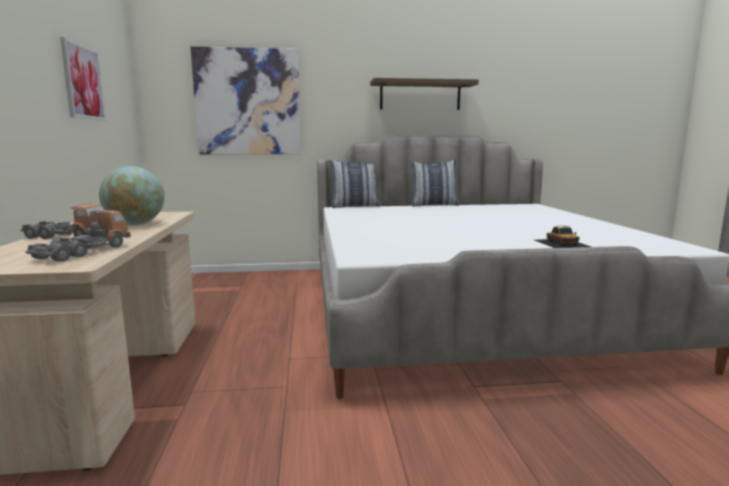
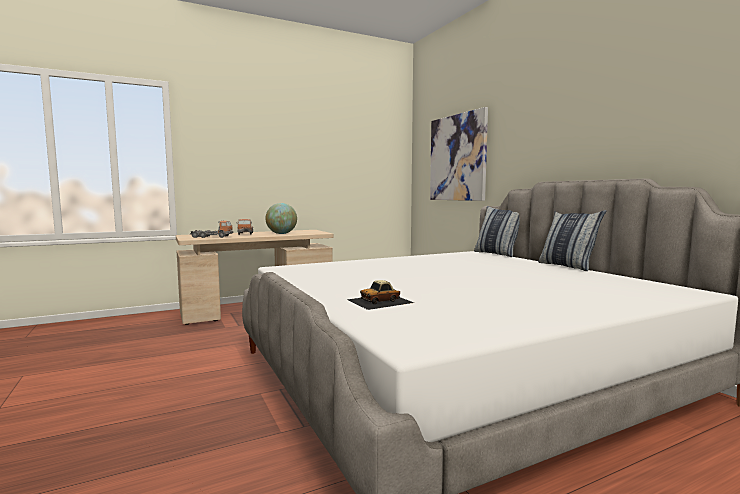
camera: 70 degrees right, 5 degrees down
picture [60,37,106,121] -> none
shelf [370,78,479,110] -> none

